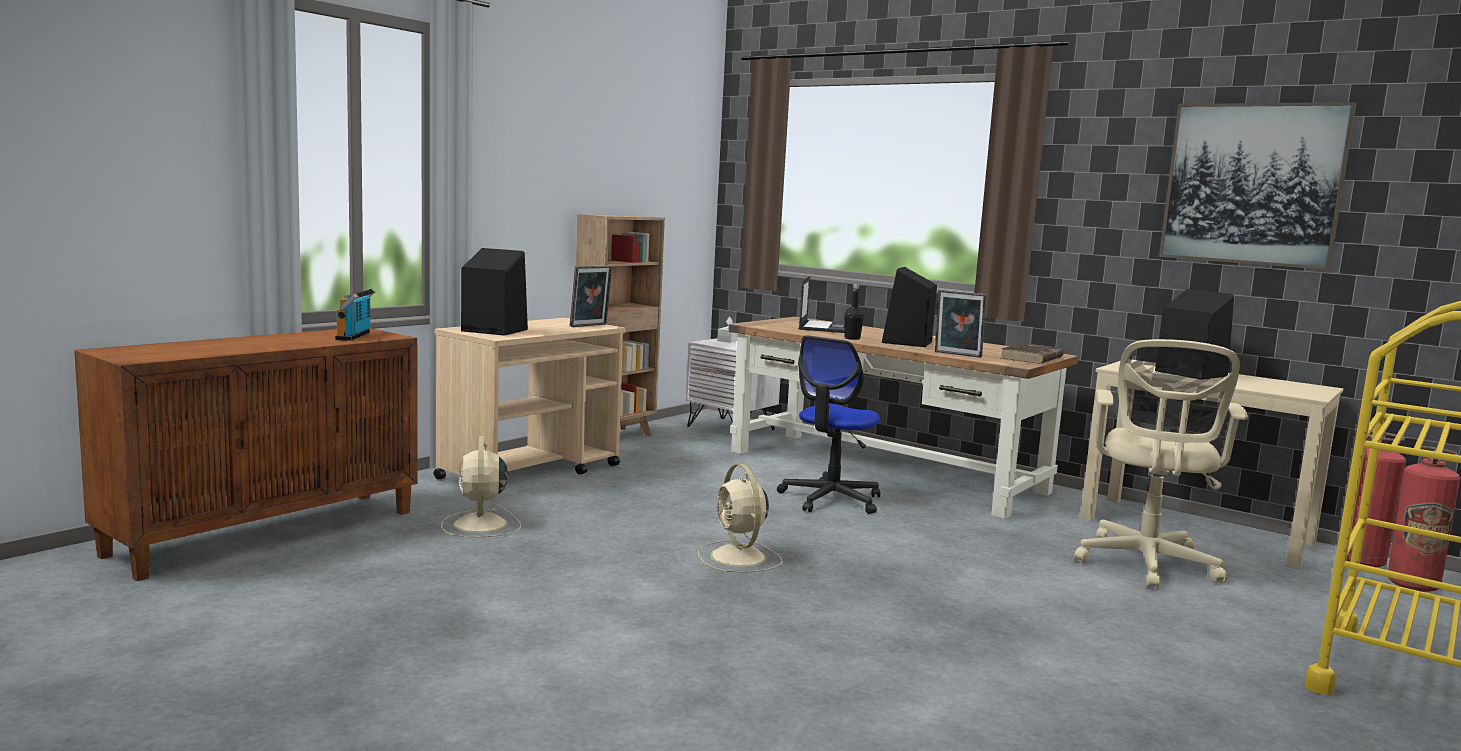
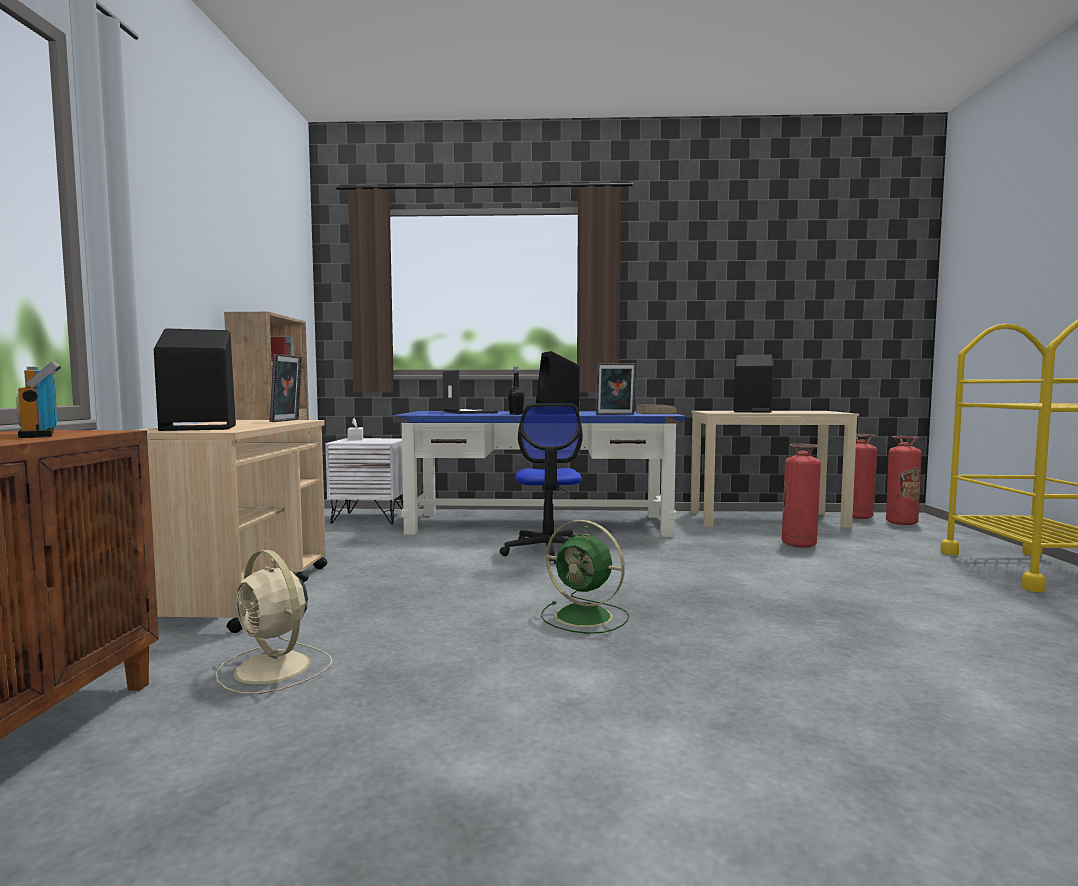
camera: 35 degrees left, 5 degrees down
beige fan [698,464,783,573] -> green fan [541,520,629,634]
brown desk [728,317,1078,519] -> blue desk [393,411,685,537]
beige office chair [1074,339,1248,589] -> fire extinguisher [782,444,821,548]
picture [1159,102,1356,270] -> none

